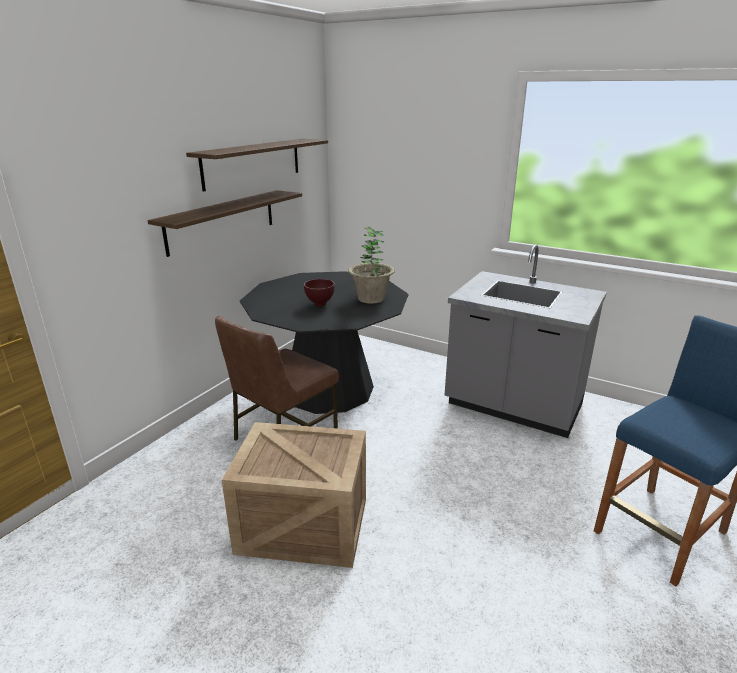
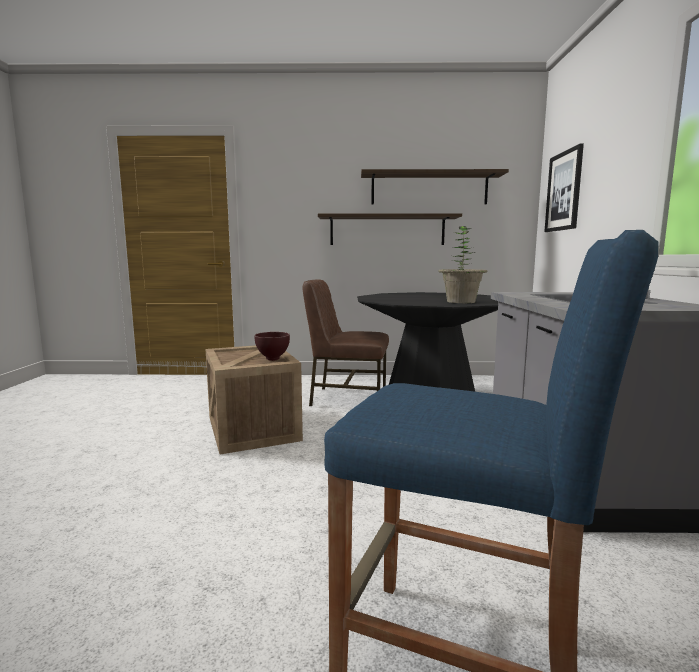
camera: 60 degrees right, 15 degrees down
brown bowl [304,279,335,306] -> brown bowl moved to [254,332,290,361]
none -> picture [544,144,584,232]

